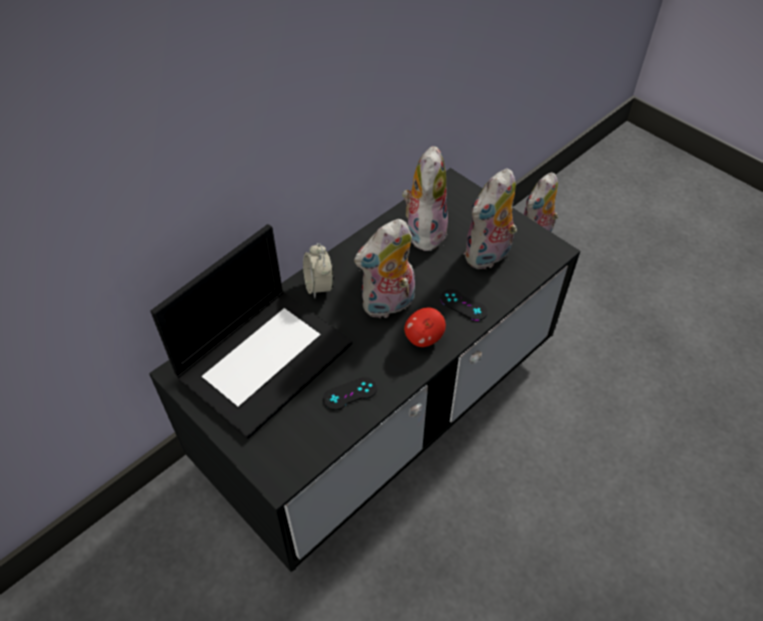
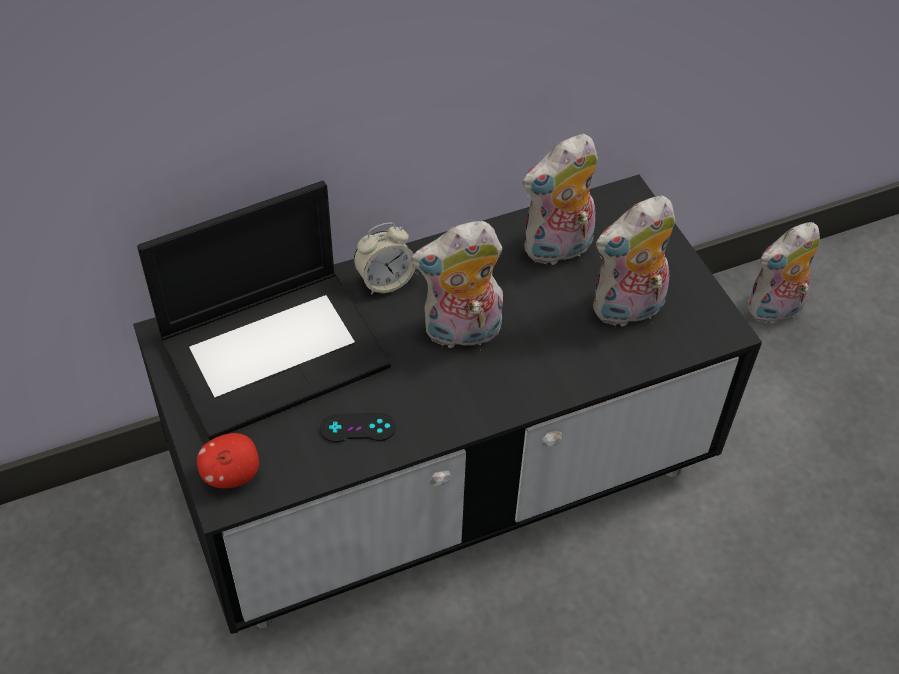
camera: 20 degrees right, 0 degrees up
alarm clock [303,243,334,298] -> alarm clock turned 120 degrees counterclockwise [354,223,415,295]
plush toy [401,146,448,251] -> plush toy turned 150 degrees counterclockwise [522,134,598,266]
apple [404,307,446,347] -> apple moved to [197,433,259,488]
black game controller [440,289,488,321] -> none

